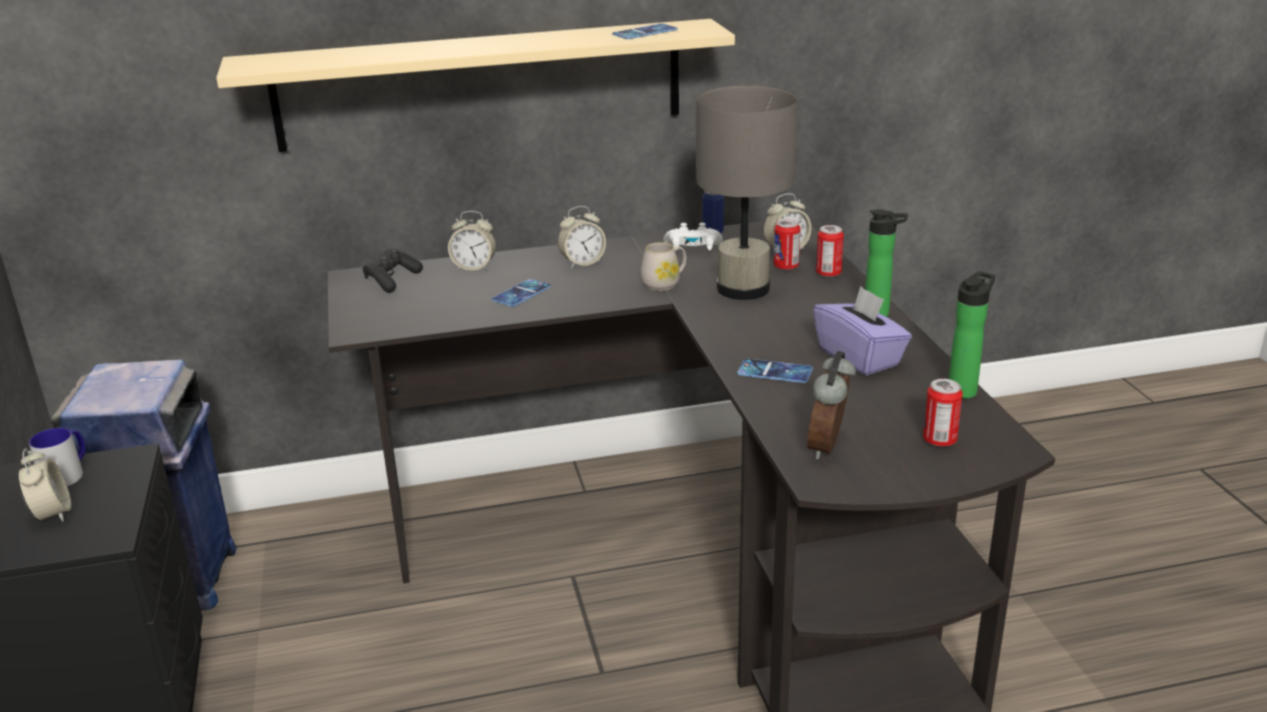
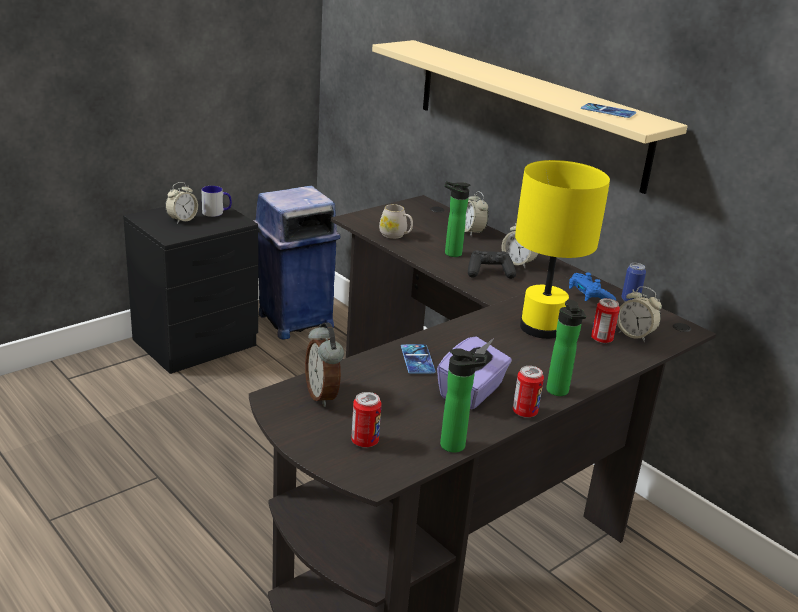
camera: 60 degrees right, 0 degrees up
black game controller [363,248,423,293] -> black game controller moved to [468,251,516,279]
phone [492,279,551,307] -> bottle [445,181,471,257]
white mug [640,242,686,291] -> white mug moved to [379,204,413,239]
white game controller [663,223,723,251] -> blue game controller [569,273,616,301]
grey table lamp [696,85,797,300] -> yellow table lamp [515,160,610,339]
alarm clock [807,351,856,459] -> alarm clock turned 105 degrees counterclockwise [305,323,344,407]
can [816,225,844,278] -> can moved to [513,366,544,418]

